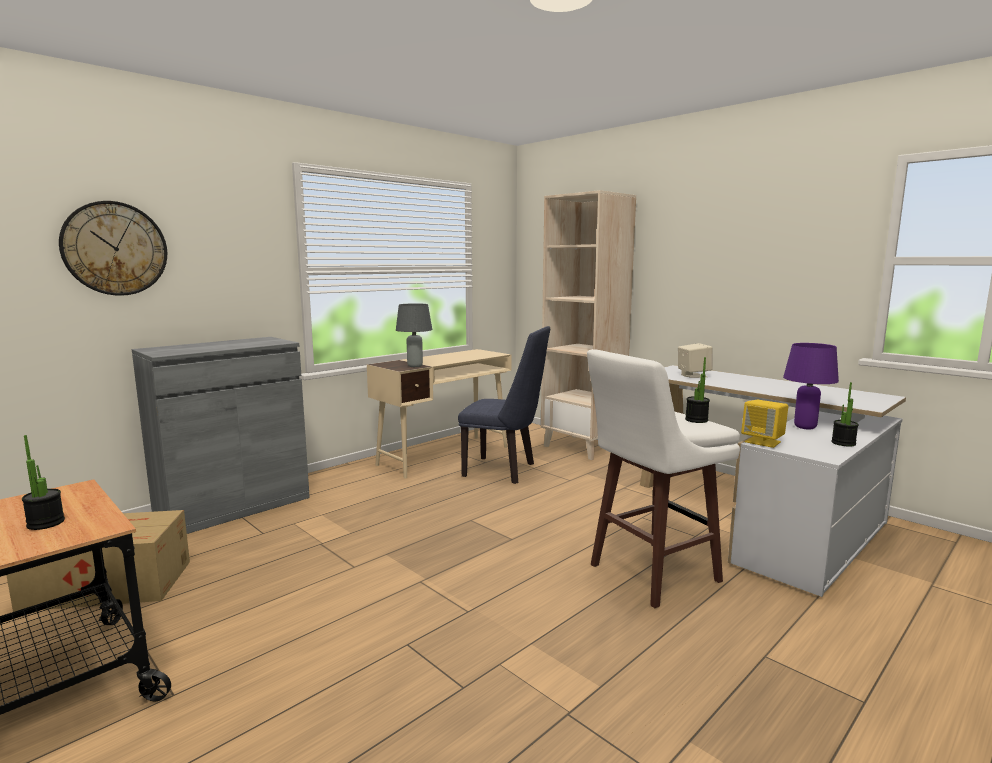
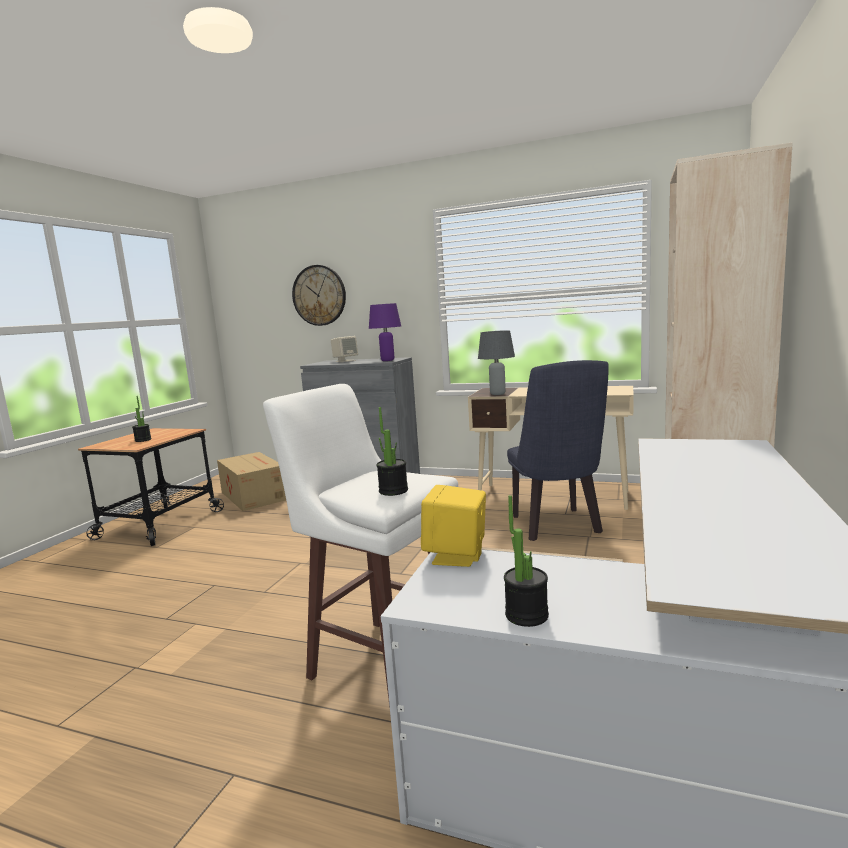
camera: 65 degrees right, 0 degrees up
beige speaker [678,343,713,378] -> beige speaker moved to [331,336,358,362]
purple table lamp [783,343,839,429] -> purple table lamp moved to [369,303,401,361]

